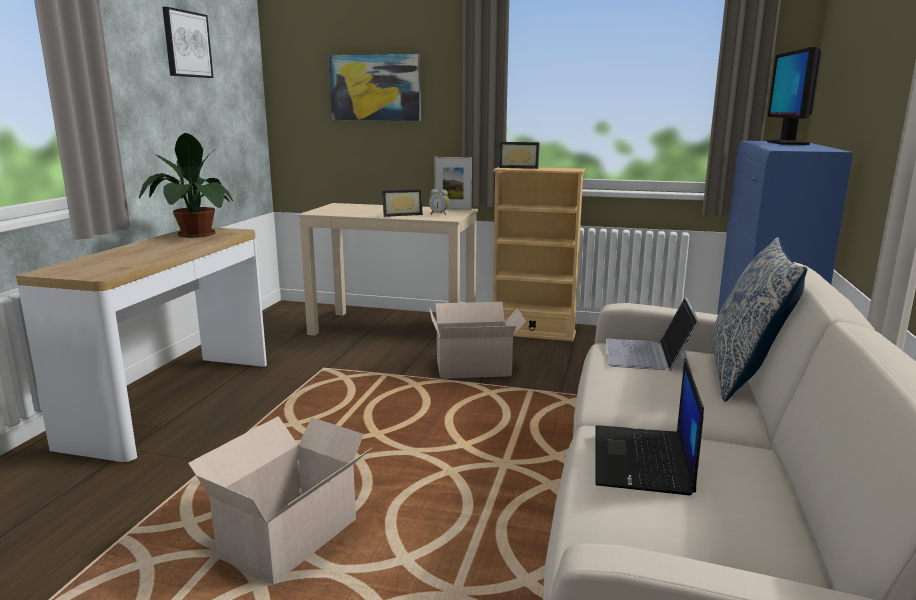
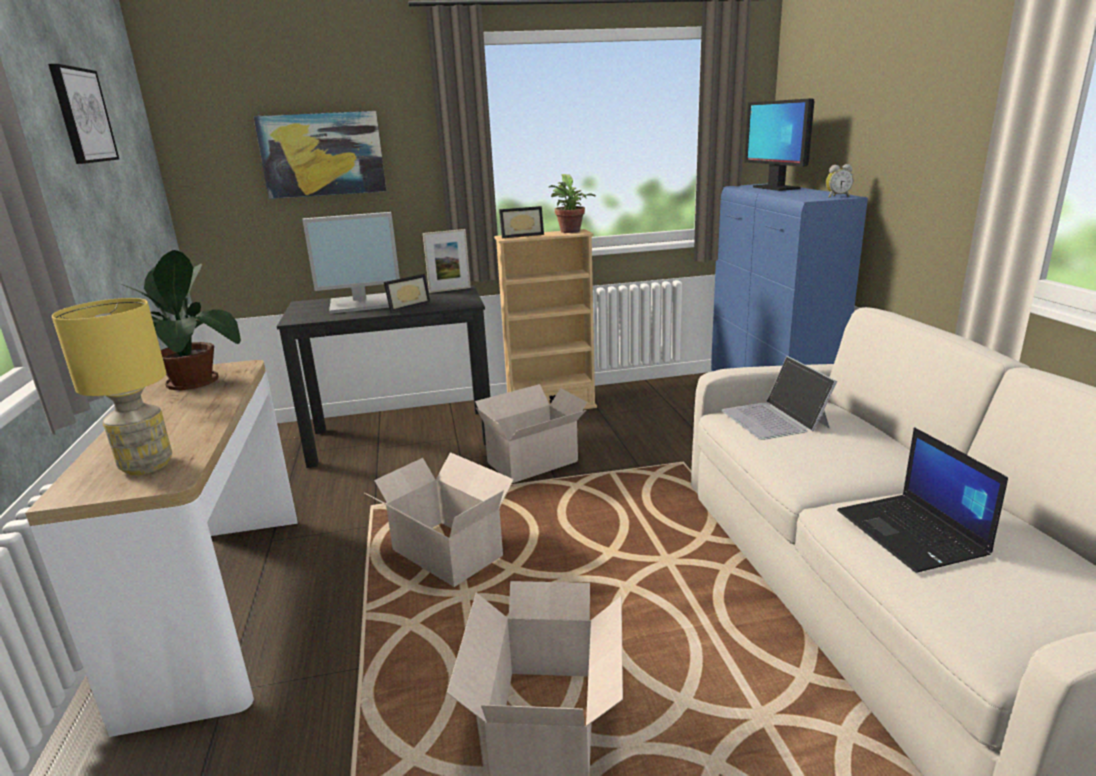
camera: 25 degrees left, 5 degrees up
beige desk [297,203,478,336] -> black desk [277,285,490,468]
alarm clock [429,189,449,215] -> alarm clock moved to [826,164,853,198]
pillow [712,237,807,402] -> none
none -> yellow table lamp [52,298,172,475]
none -> monitor [302,212,400,314]
none -> cardboard box [365,452,514,587]
none -> potted plant [549,174,596,233]

